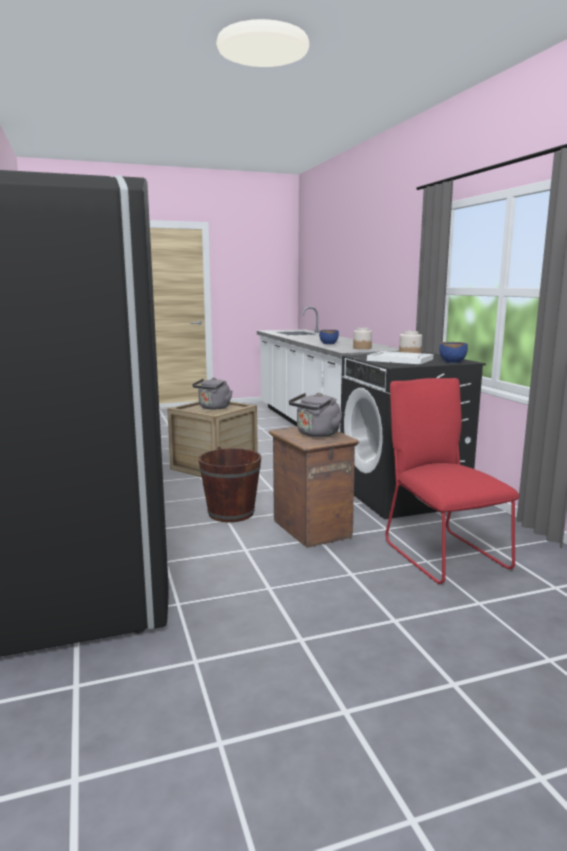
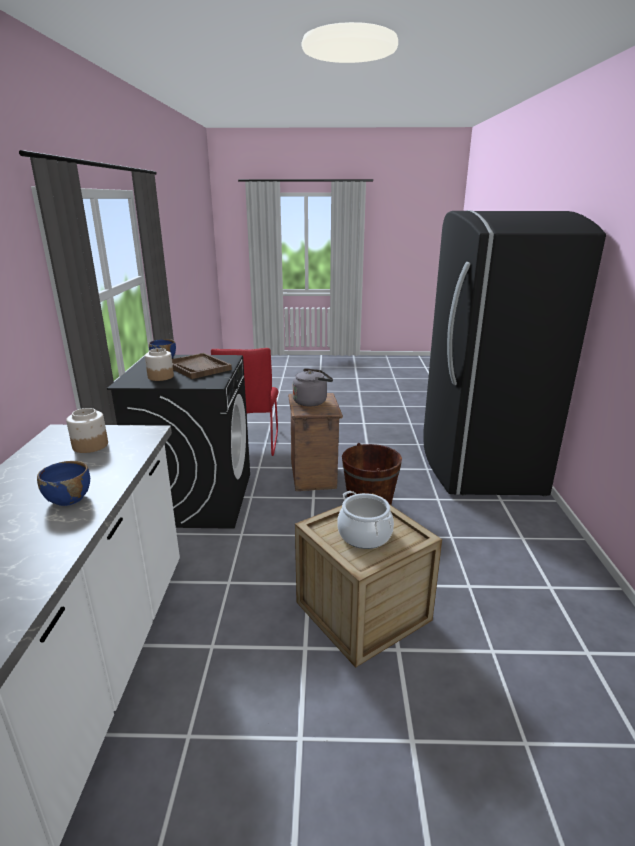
camera: 160 degrees left, 10 degrees up
grey kettle [192,378,233,410] -> cooking pot [337,491,394,549]
white tray [367,351,433,365] -> brown tray [172,353,232,379]

